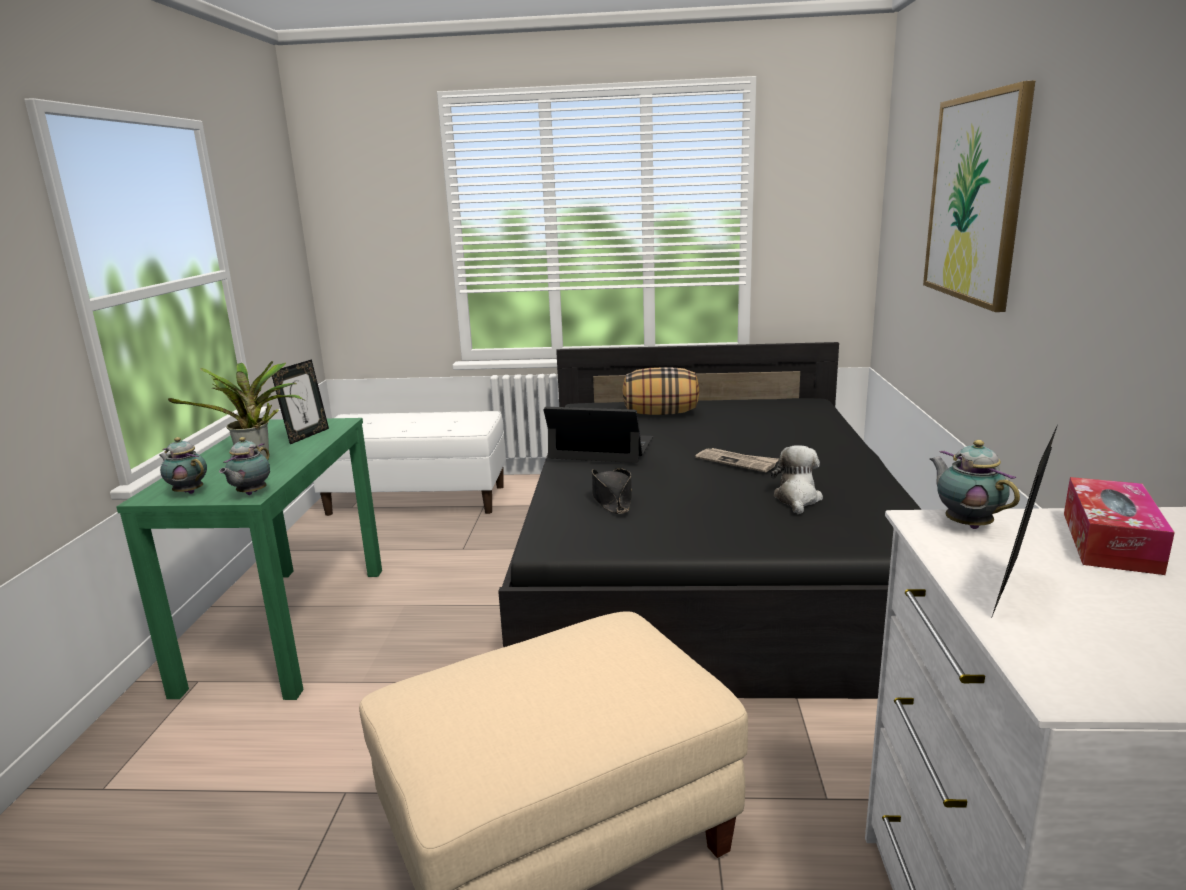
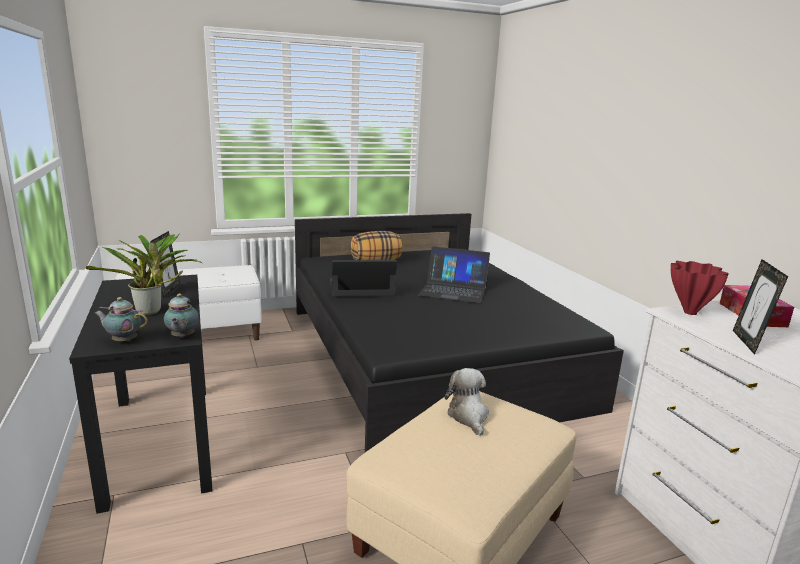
camera: 25 degrees left, 0 degrees up
green console table [116,418,382,700] -> black console table [69,275,213,514]
black hat [592,468,632,514] -> none
newspaper [695,448,779,472] -> laptop [418,246,490,303]
plush toy [771,445,823,514] -> plush toy moved to [445,368,489,436]
picture [923,80,1035,312] -> none
teapot [930,440,1020,529] -> red vase [671,261,729,315]

